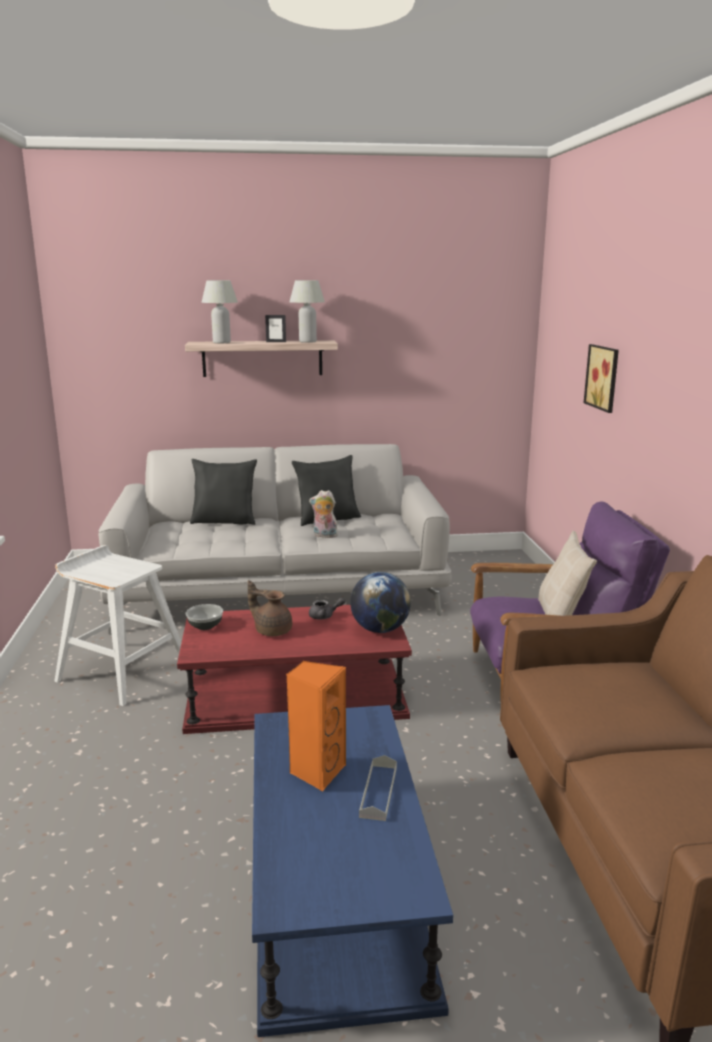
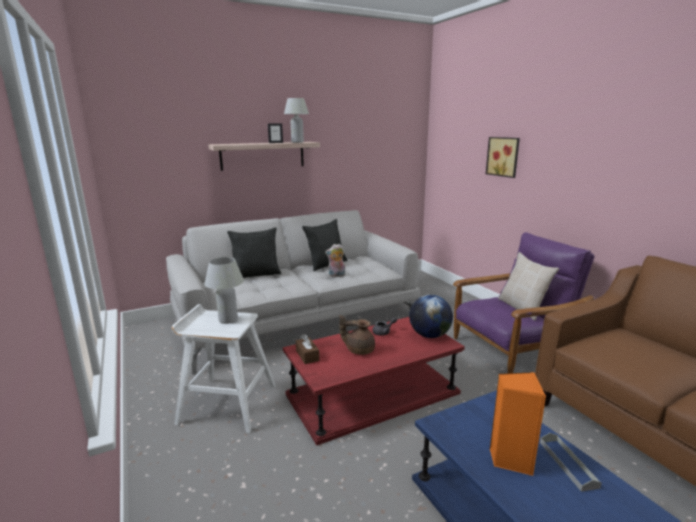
camera: 20 degrees left, 0 degrees up
bowl [186,604,223,630] -> brown tissue box [296,334,319,364]
white table lamp [201,280,238,343] -> white table lamp moved to [204,257,244,324]

